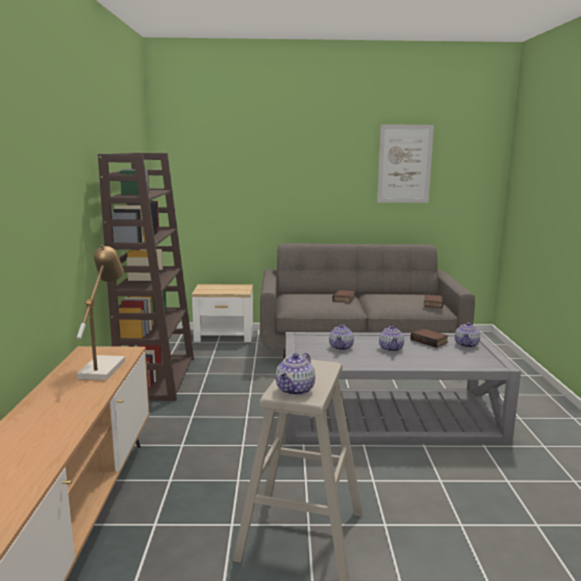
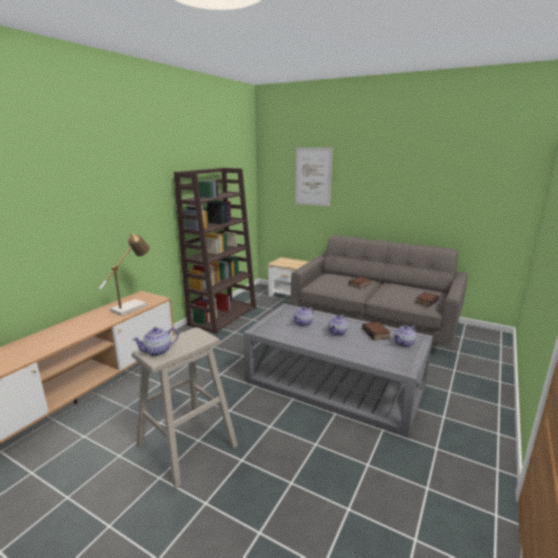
camera: 30 degrees right, 5 degrees up
picture [377,124,434,203] -> picture moved to [295,147,332,206]

